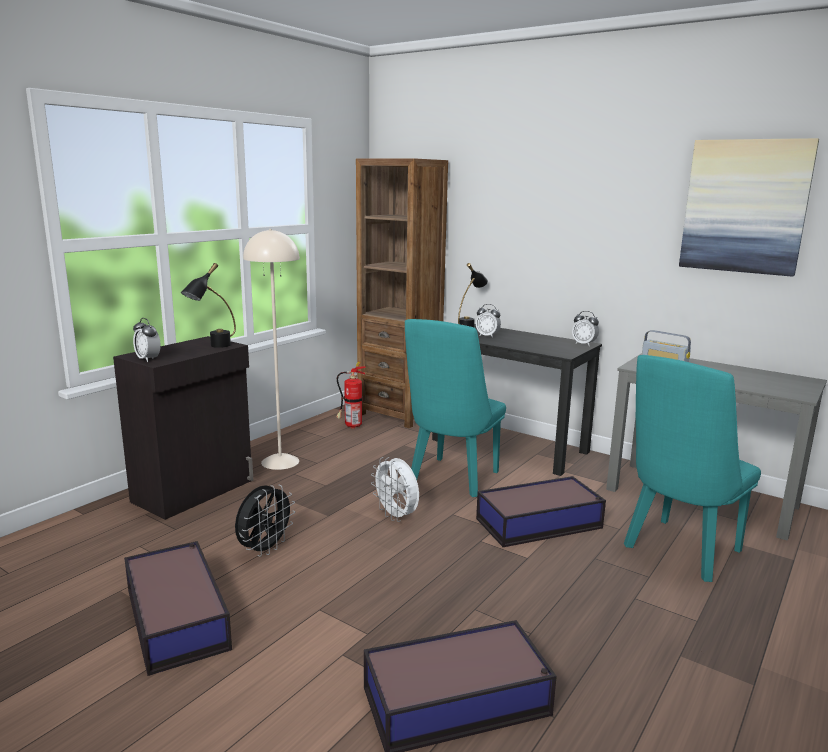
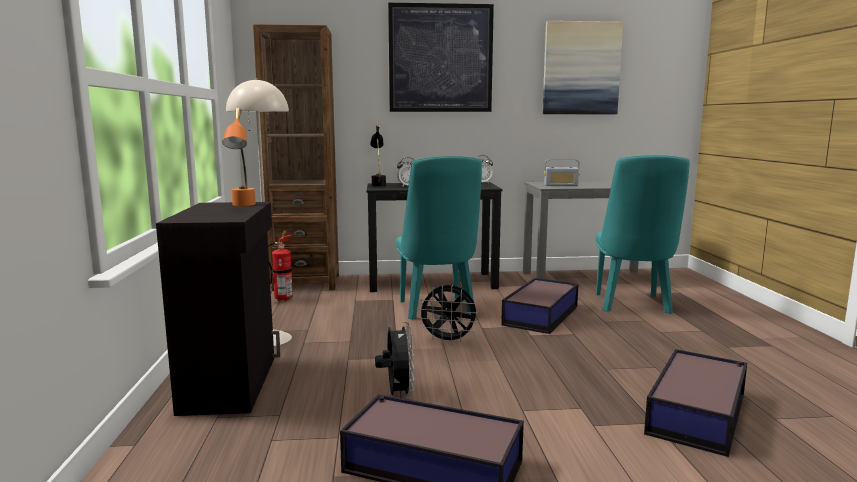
camera: 40 degrees left, 5 degrees down
alarm clock [133,318,161,362] -> none
black table lamp [181,263,236,348] -> orange table lamp [222,108,256,206]
white fan [371,457,419,522] -> black fan [417,285,478,345]
none -> picture [388,3,494,112]

